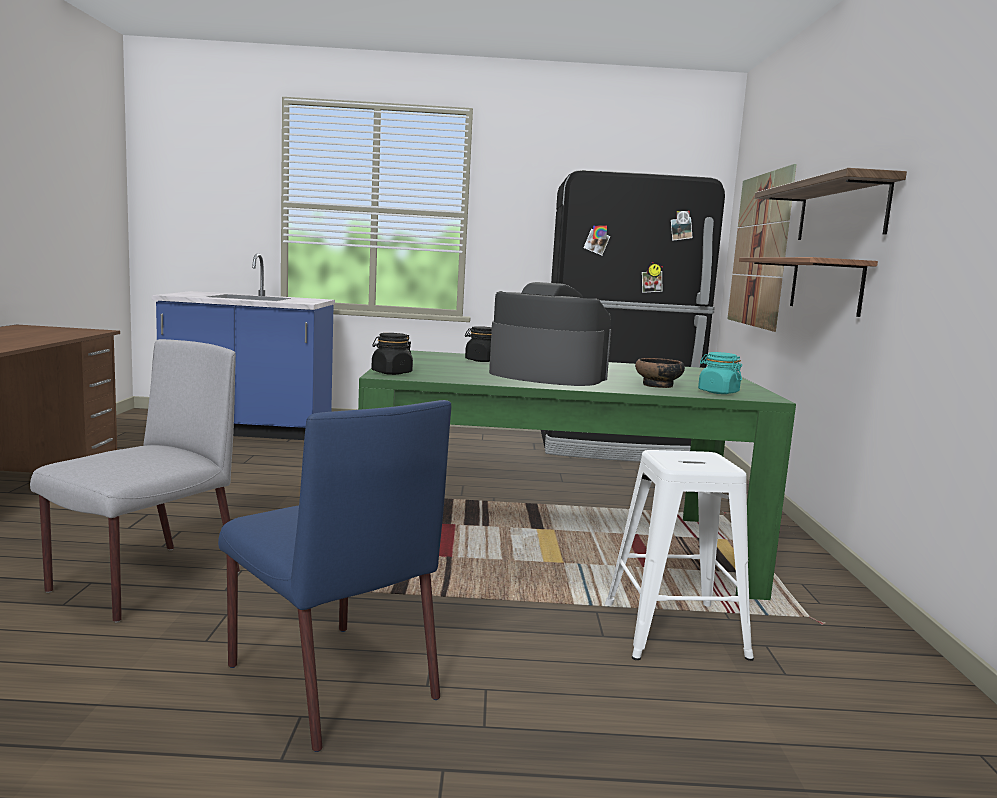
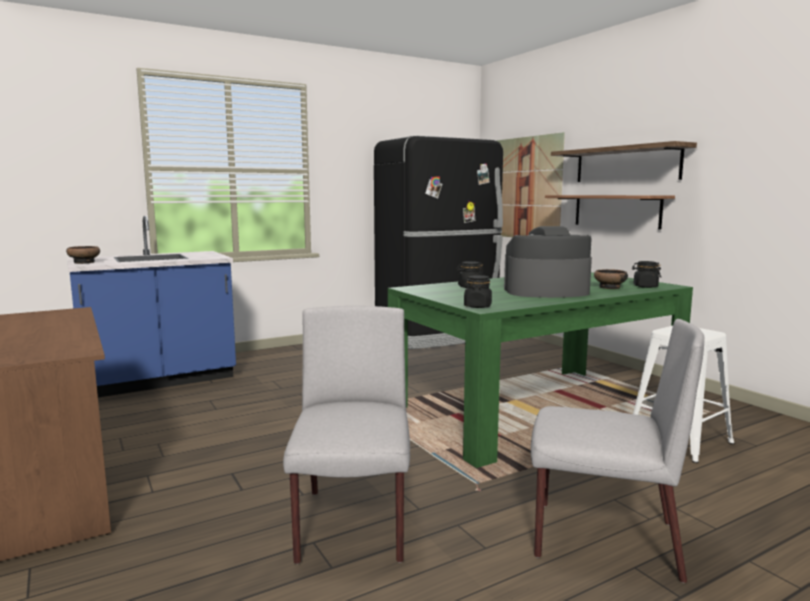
camera: 30 degrees left, 0 degrees up
blue chair [218,400,451,752] -> grey chair [531,319,705,583]
turquoise jar [698,352,742,394] -> black jar [632,261,661,288]
none -> bowl [66,246,100,264]

